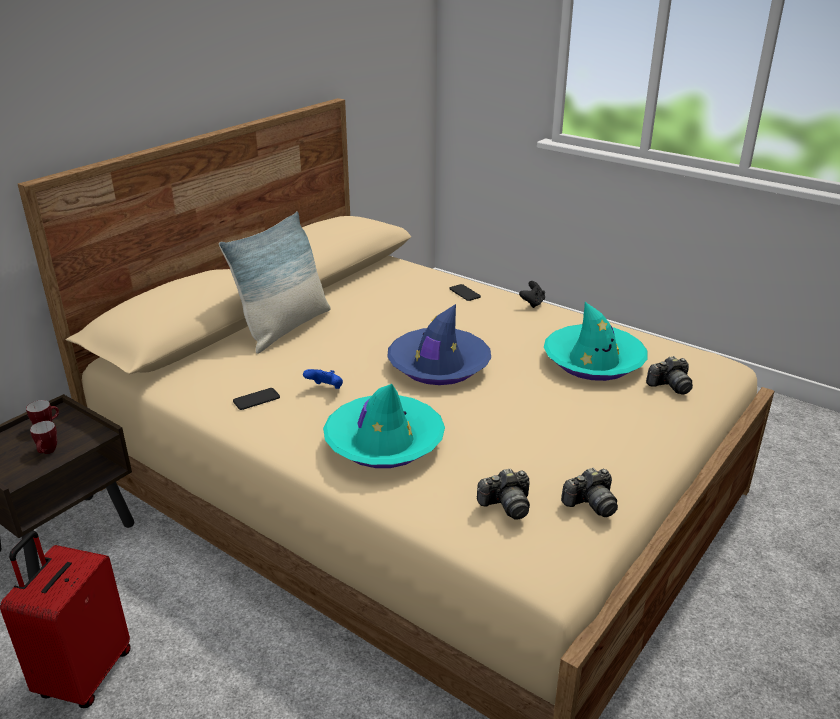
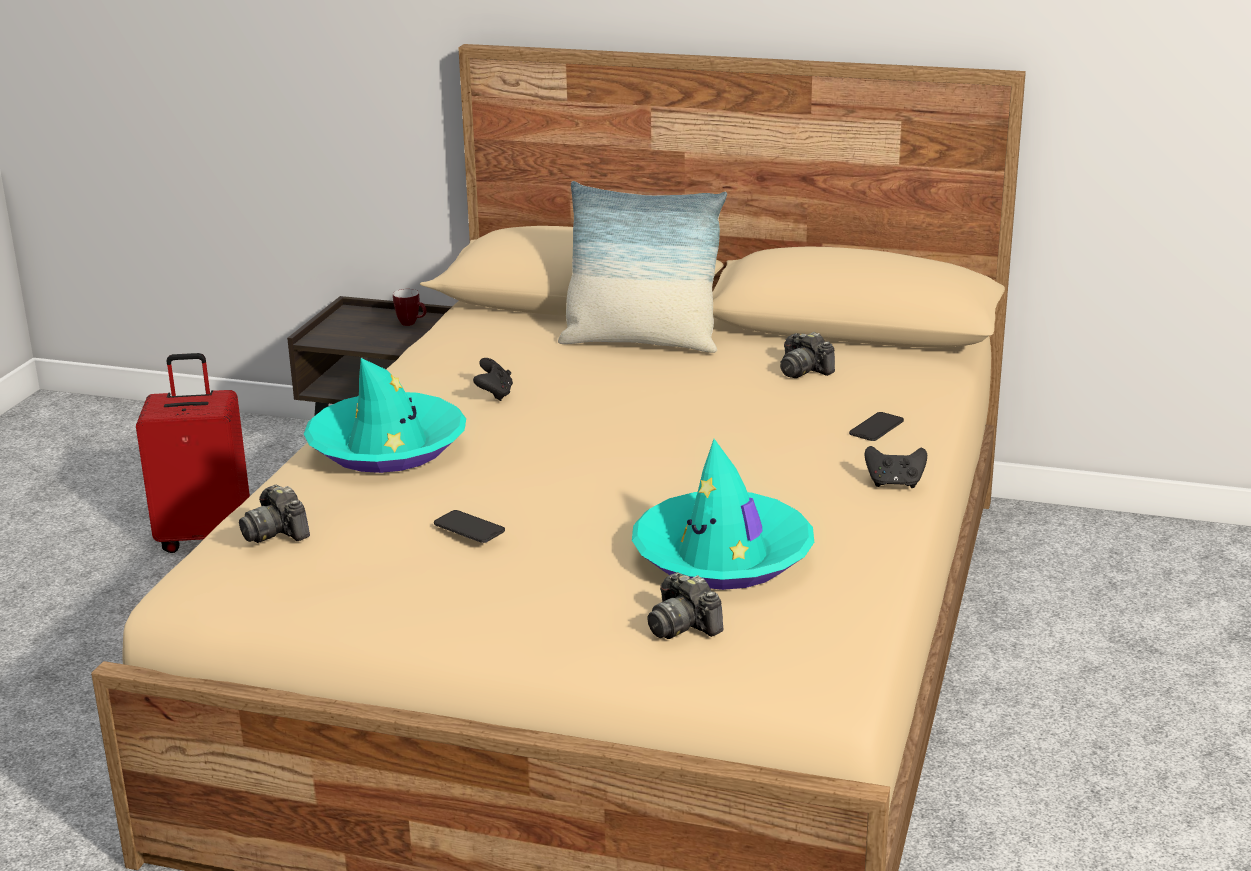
camera: 70 degrees right, 5 degrees down
mug [30,421,57,454] -> none
phone [233,388,280,410] -> phone moved to [434,510,505,543]
blue game controller [303,369,343,389] -> black game controller [473,358,513,401]
blue hat [387,304,491,385] -> none
camera [561,468,618,517] -> camera moved to [780,332,835,378]

